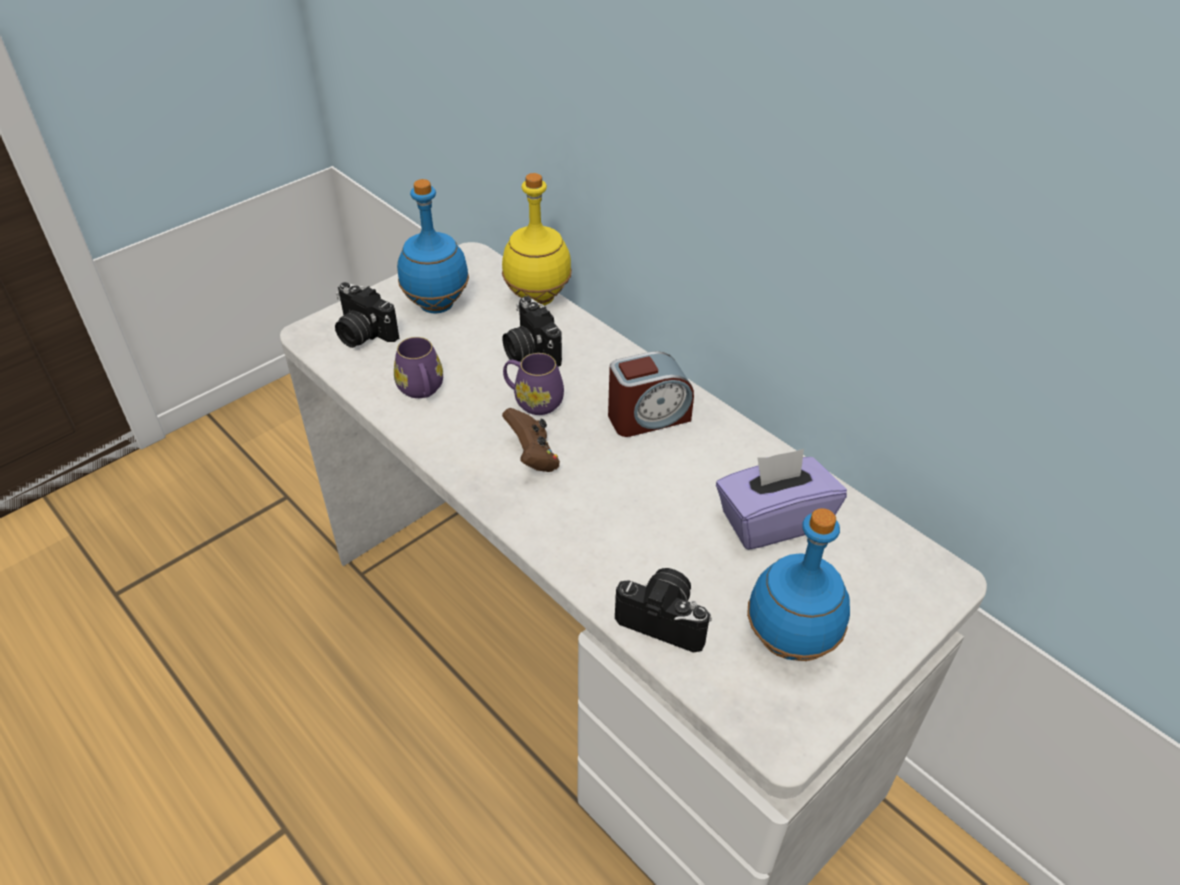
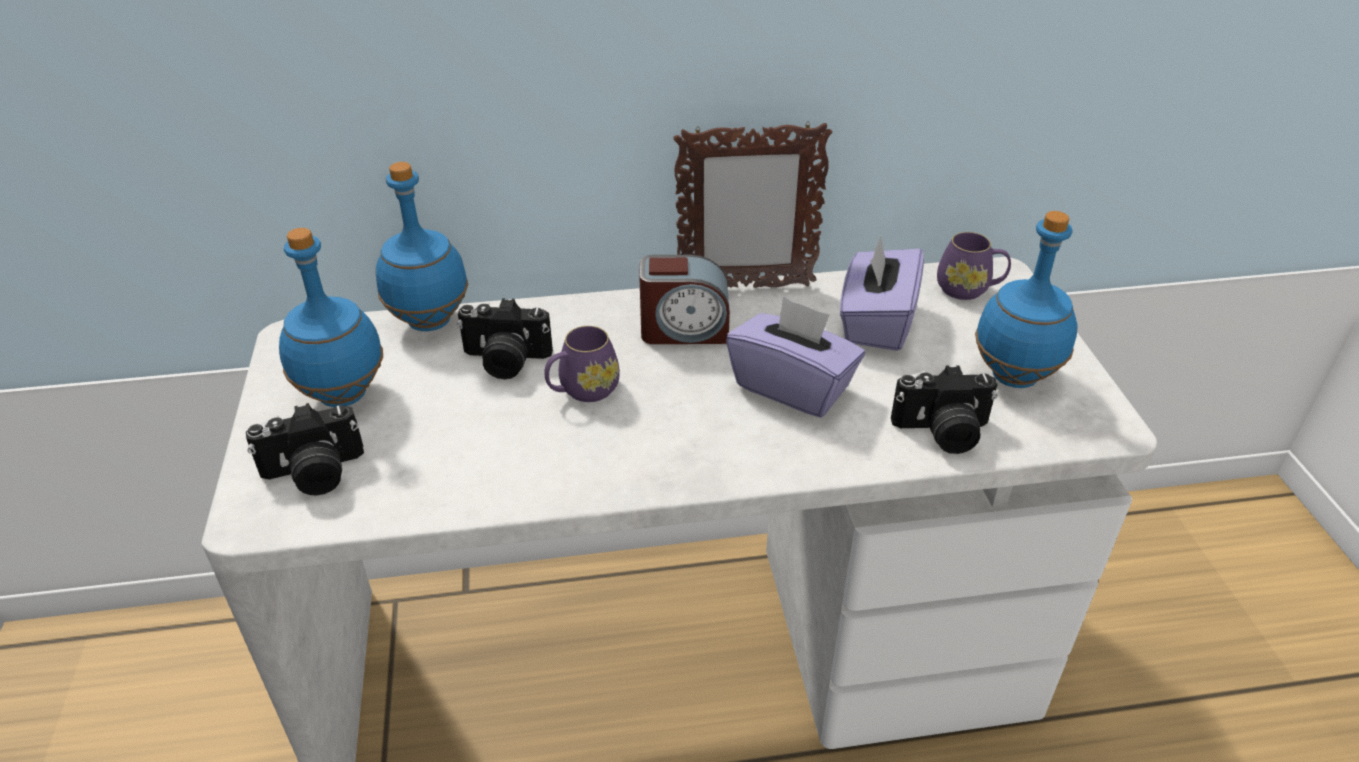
camera: 55 degrees left, 5 degrees down
purple mug [394,337,443,398] -> purple mug moved to [937,232,1011,300]
yellow bottle [502,173,572,306] -> blue bottle [376,162,468,331]
brown game controller [502,408,560,472] -> none
alarm clock [608,351,694,437] -> alarm clock turned 75 degrees clockwise [639,255,730,344]
camera [615,568,712,653] -> camera turned 150 degrees counterclockwise [891,365,998,454]
none -> picture frame [673,121,832,288]
none -> purple tissue box [726,296,865,417]

